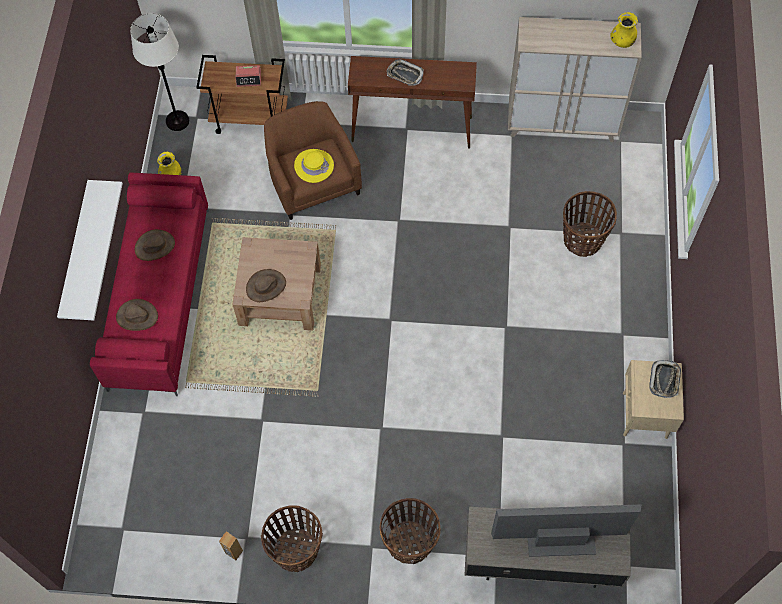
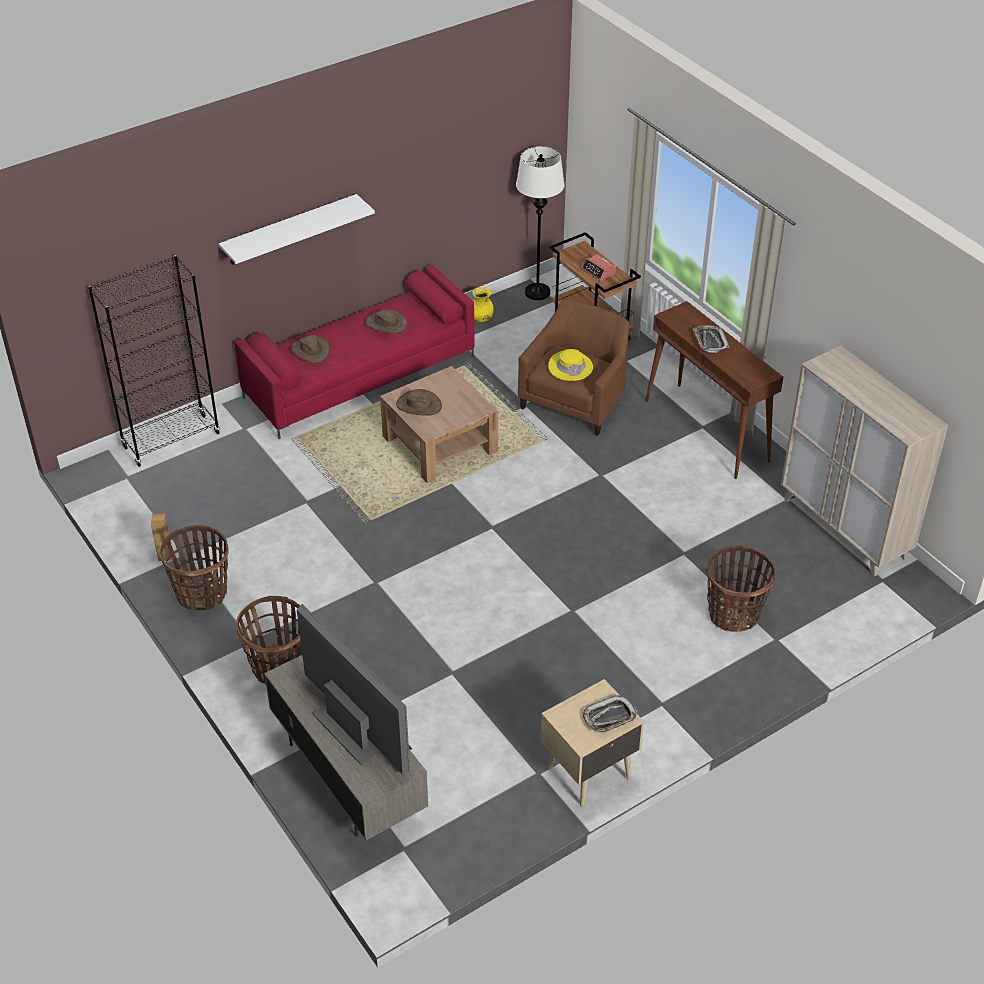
camera: 50 degrees right, 20 degrees down
yellow vase [610,12,638,48] -> none
none -> black bookcase [88,255,220,467]

